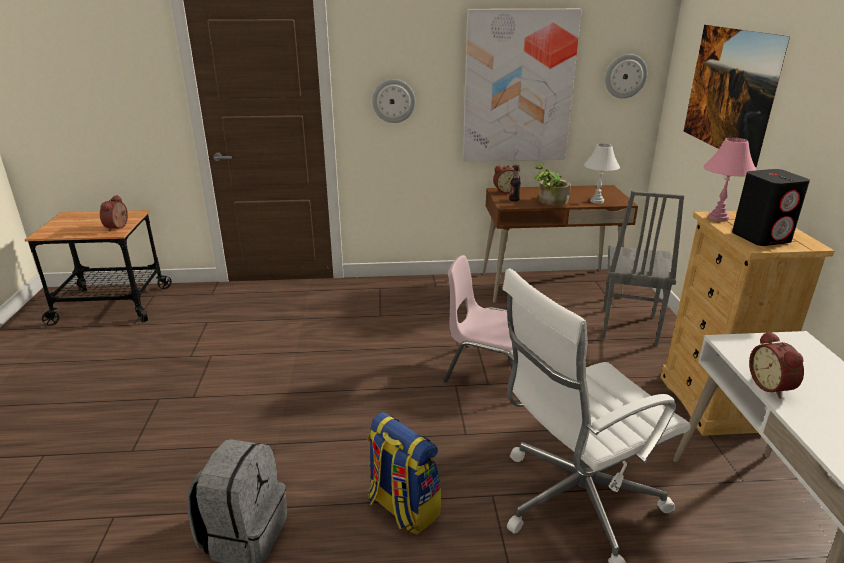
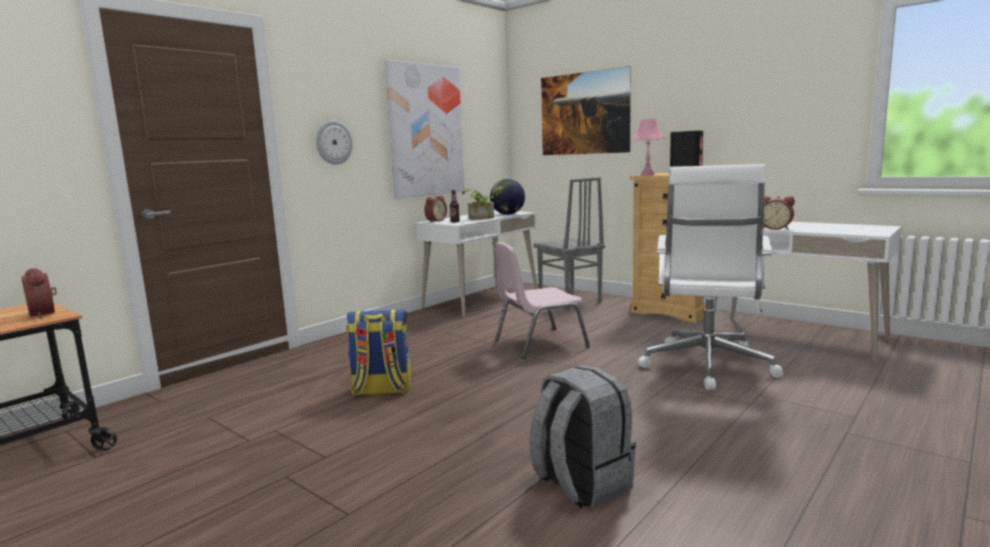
camera: 45 degrees left, 15 degrees down
backpack [368,412,441,535] -> backpack moved to [346,309,411,395]
brown desk [482,185,638,303] -> white desk [416,210,538,318]
white table lamp [584,144,620,204] -> globe [490,179,525,215]
wall clock [605,54,647,99] -> none

